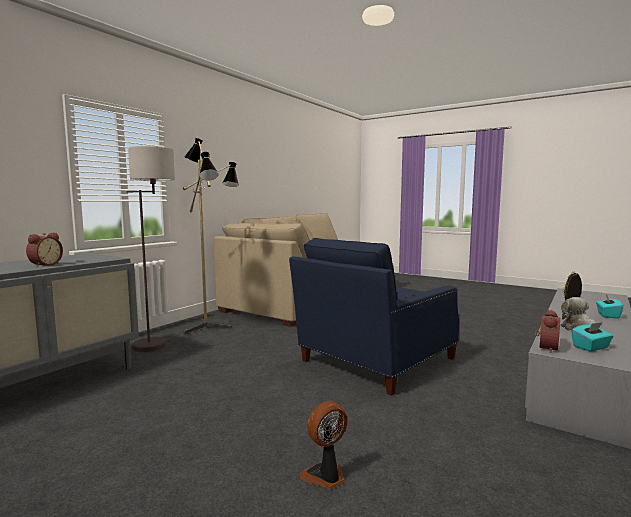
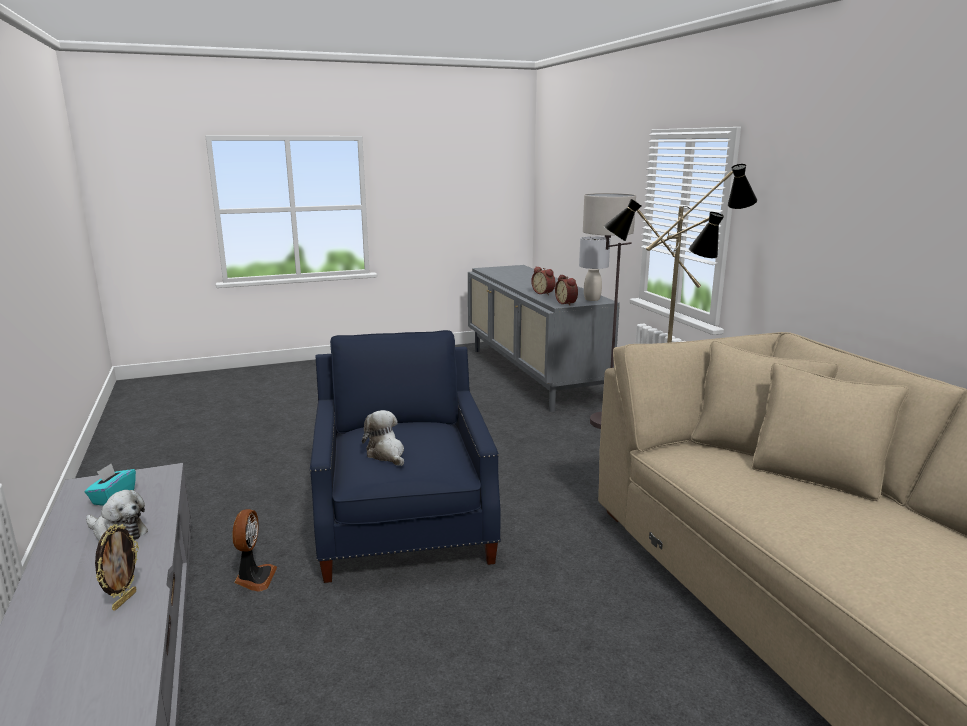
camera: 125 degrees right, 10 degrees up
fan [300,401,347,489] -> fan moved to [232,509,277,592]
alarm clock [535,310,560,353] -> alarm clock moved to [555,275,578,306]
turquoise tissue box [596,295,623,319] -> none
none -> plush toy [362,410,404,466]
none -> grey table lamp [579,236,610,301]

